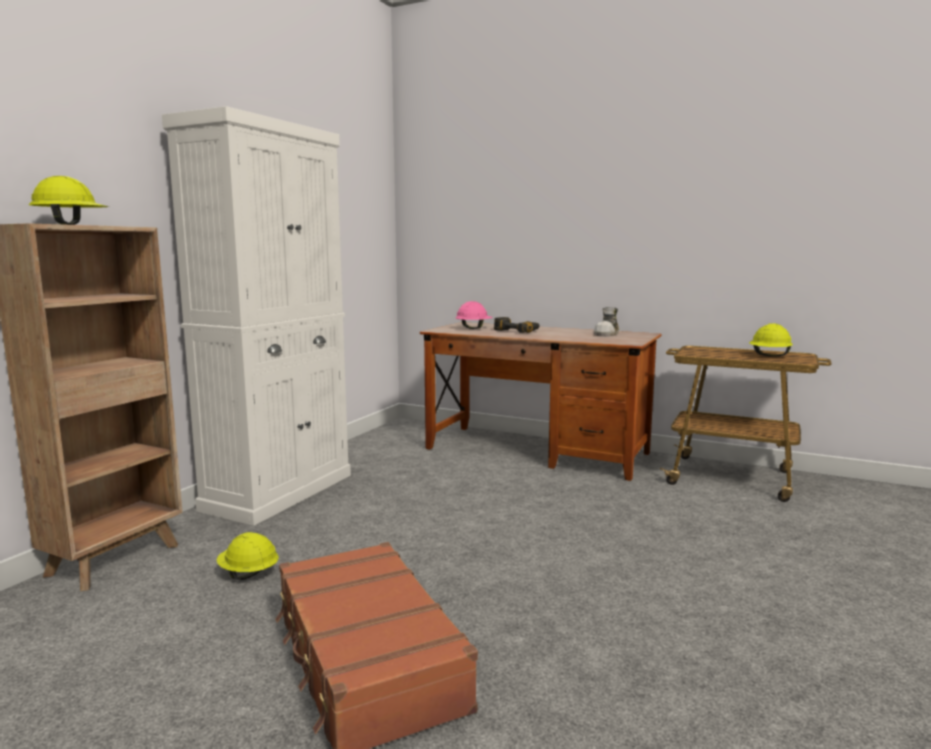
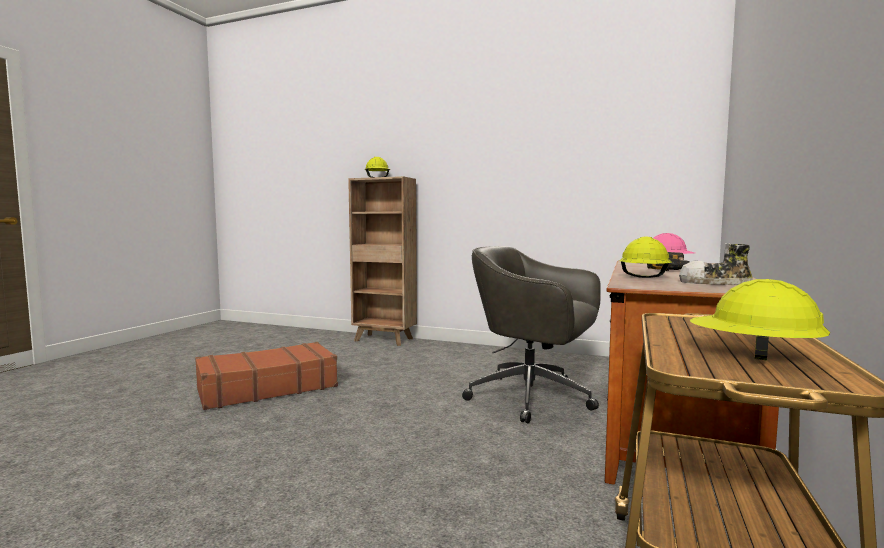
camera: 85 degrees right, 5 degrees down
white cabinet [162,106,351,526] -> none
yellow hard hat [217,532,279,580] -> yellow hard hat moved to [619,236,672,278]
none -> grey office chair [462,246,601,423]

